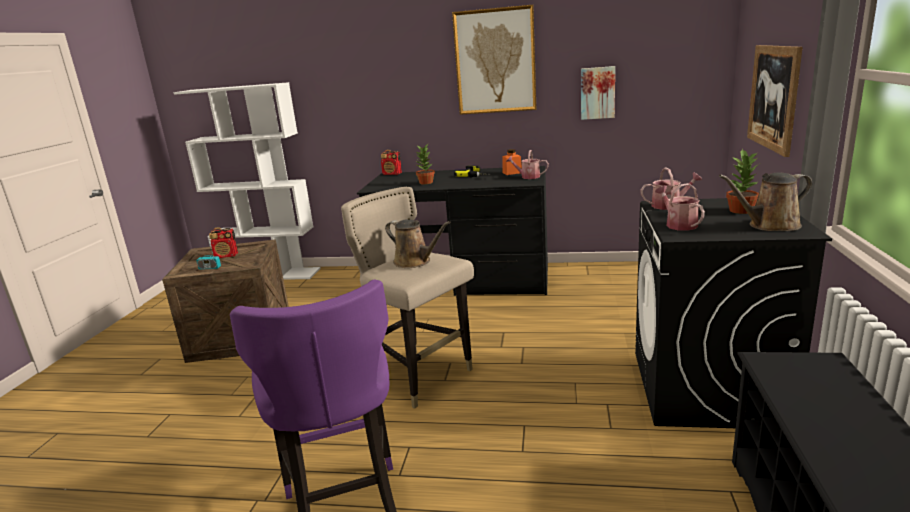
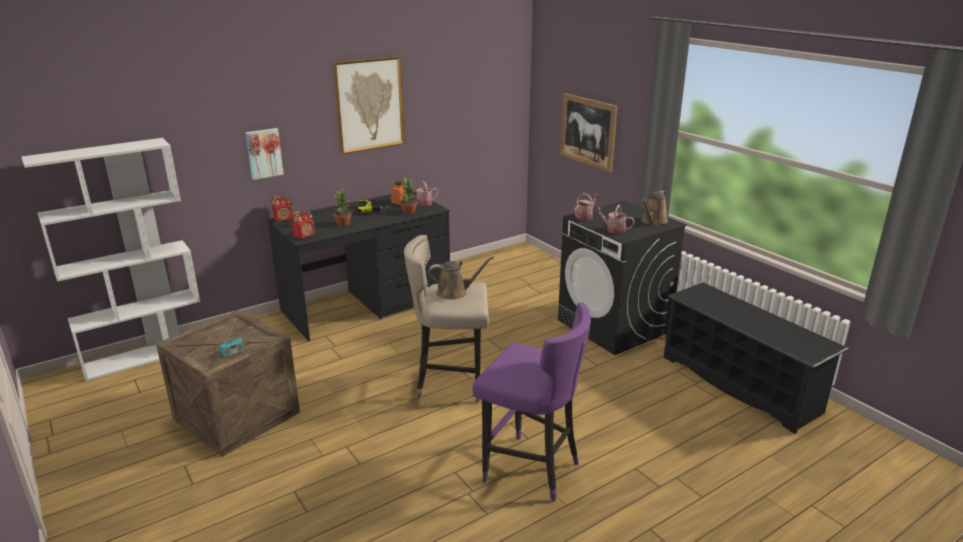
camera: 45 degrees left, 5 degrees up
radio [209,227,238,258] -> radio moved to [291,210,315,239]
picture [581,66,615,120] -> picture moved to [245,128,284,180]
potted plant [726,149,759,214] -> potted plant moved to [400,178,417,214]

